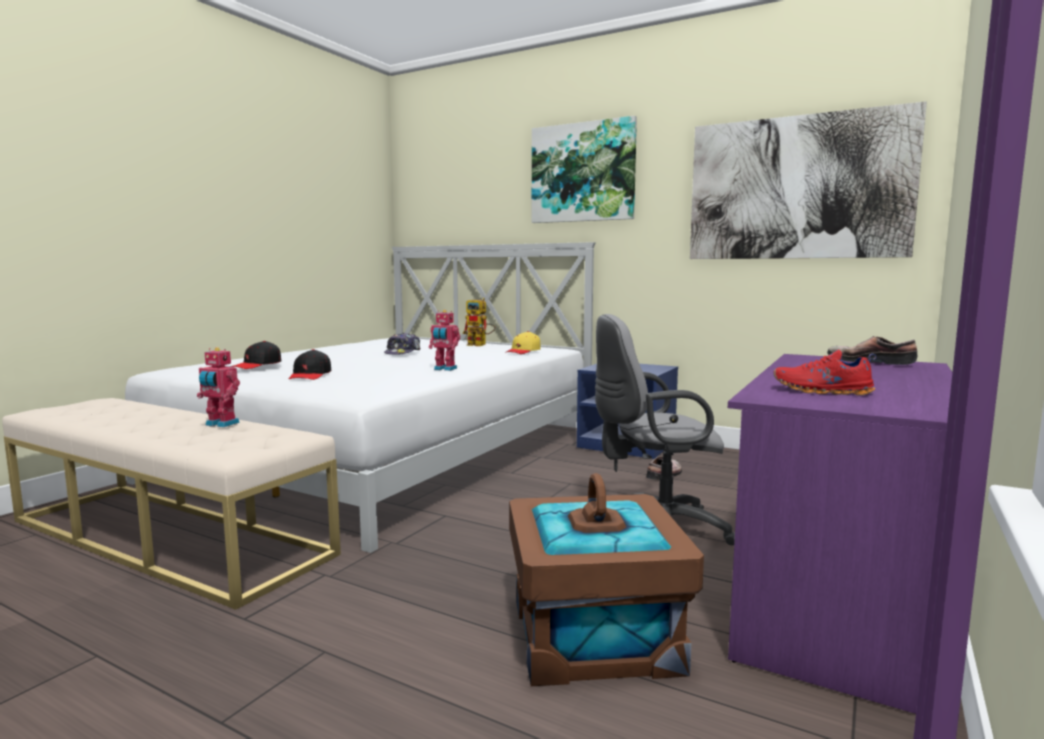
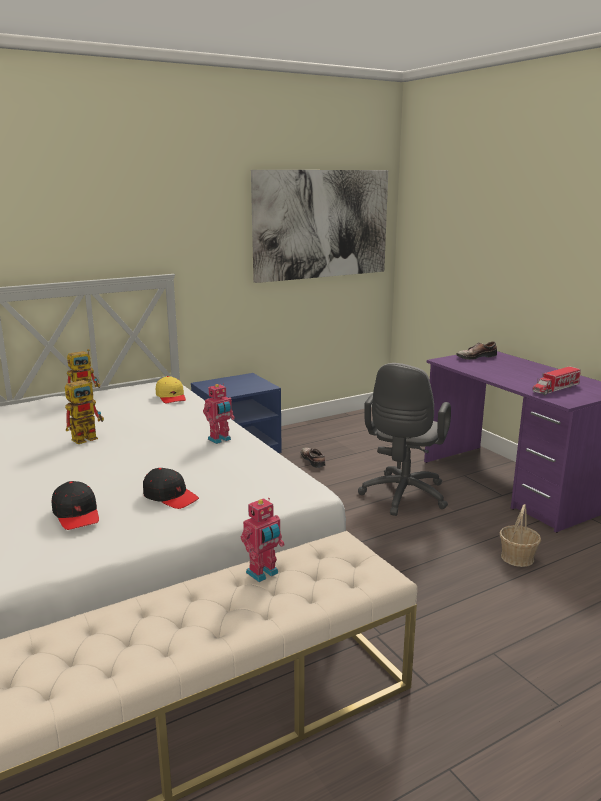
camera: 60 degrees left, 10 degrees up
cap [384,333,420,355] -> toy robot [65,377,104,444]
brown storage box [509,473,704,686] -> basket [500,504,541,567]
picture [532,116,637,223] -> none
red shoe [773,350,876,395] -> toy truck [532,366,581,395]

